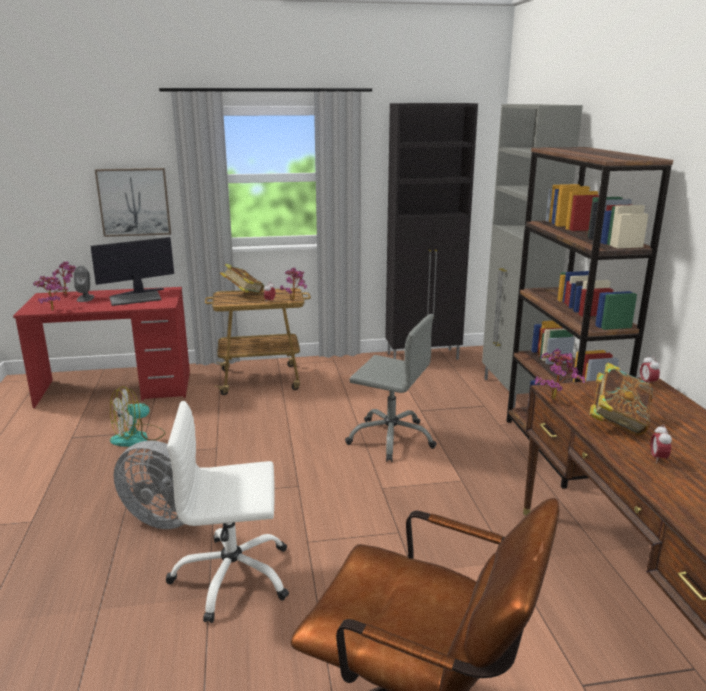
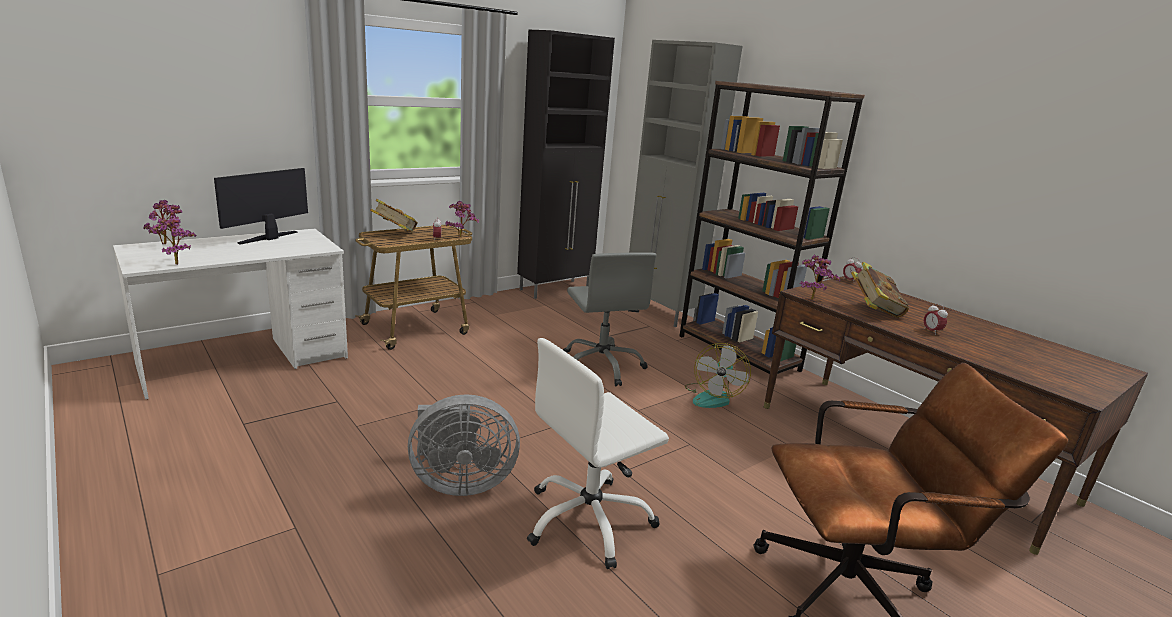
camera: 30 degrees left, 0 degrees up
red desk [13,287,190,408] -> white desk [113,229,348,399]
grey speaker [74,266,94,302] -> none
picture [95,168,171,237] -> none
keyboard [109,291,161,306] -> none
fan [110,386,165,447] -> fan moved to [685,343,751,408]
grey office chair [345,314,437,462] -> grey office chair turned 75 degrees clockwise [563,252,656,386]

